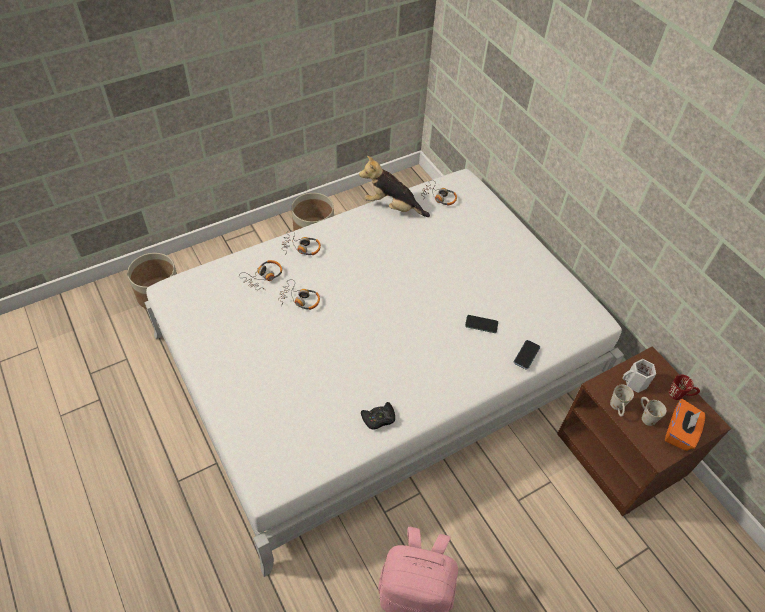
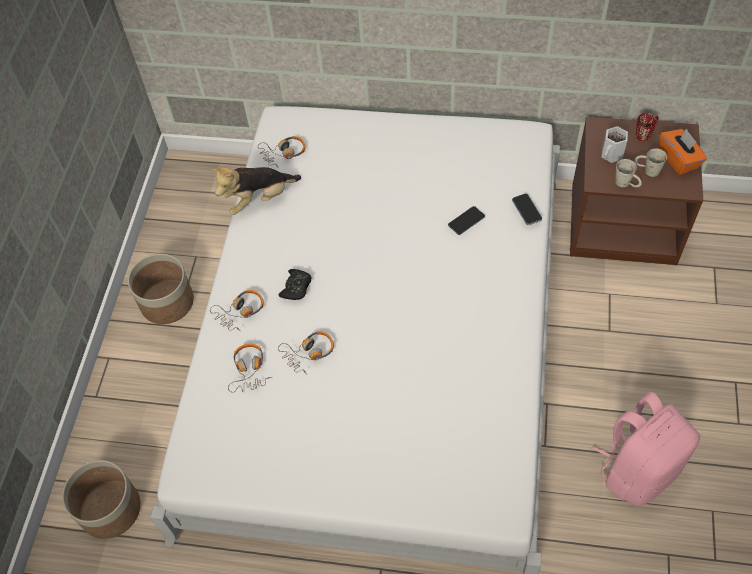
camera: 45 degrees left, 5 degrees up
black game controller [361,402,395,429] -> black game controller moved to [279,269,312,300]

